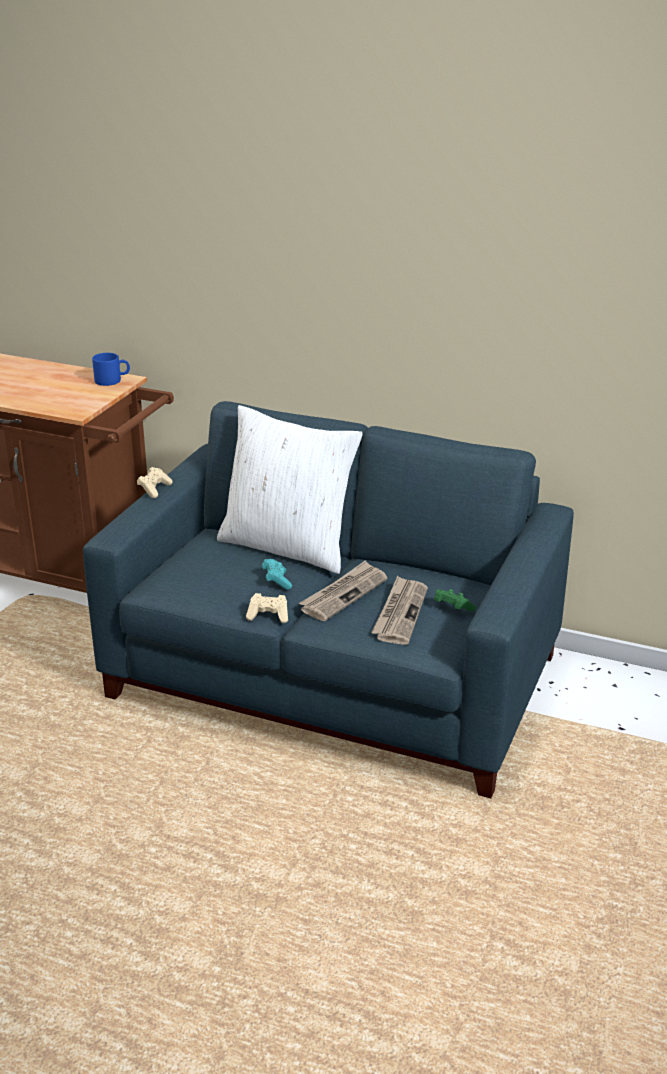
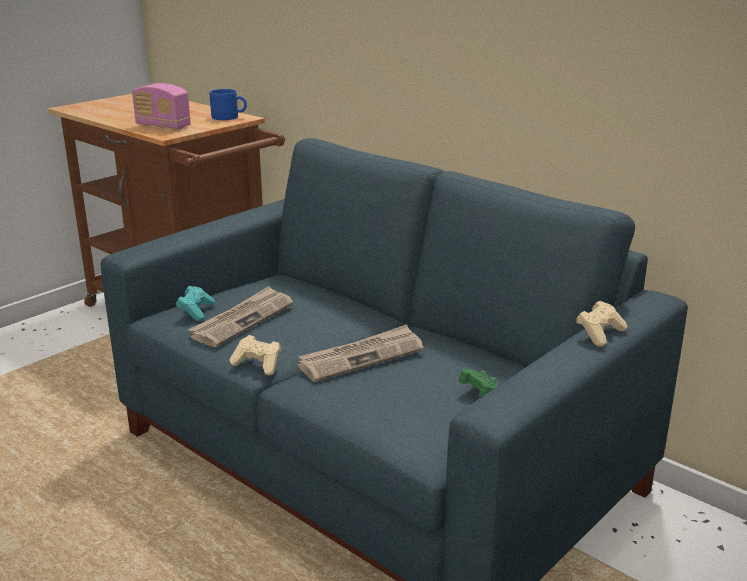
camera: 20 degrees right, 5 degrees down
beige game controller [137,467,173,498] -> beige game controller moved to [576,301,627,347]
white pillow [217,405,363,574] -> none
turquoise game controller [262,559,292,590] -> turquoise game controller moved to [176,286,215,321]
newspaper [371,576,428,645] -> newspaper moved to [188,286,293,347]
none -> radio [132,83,191,130]

